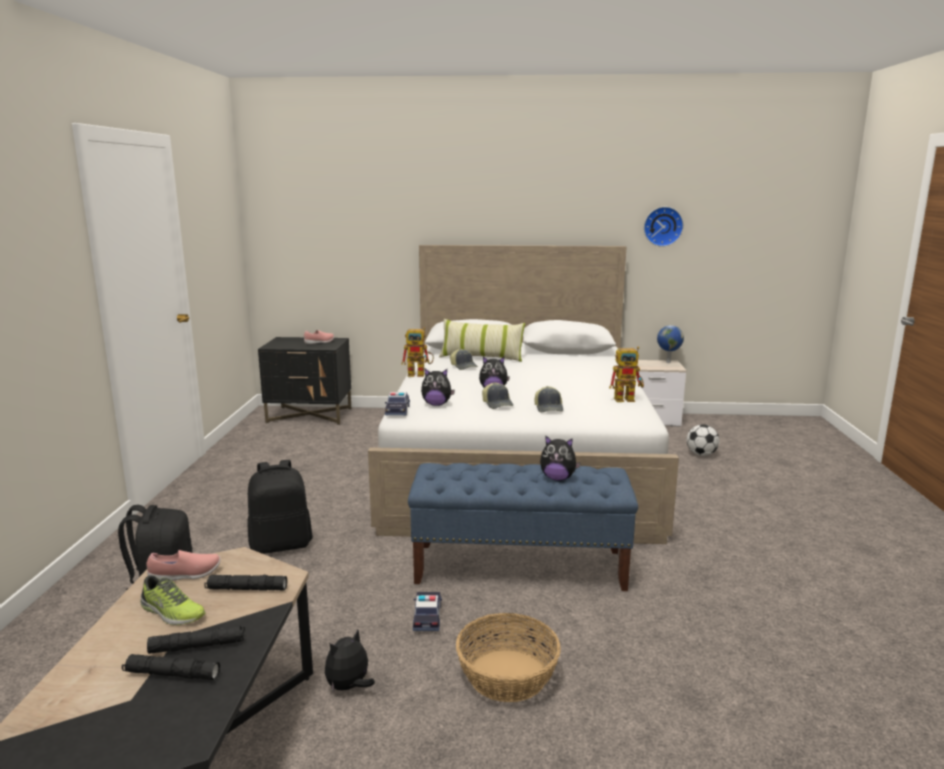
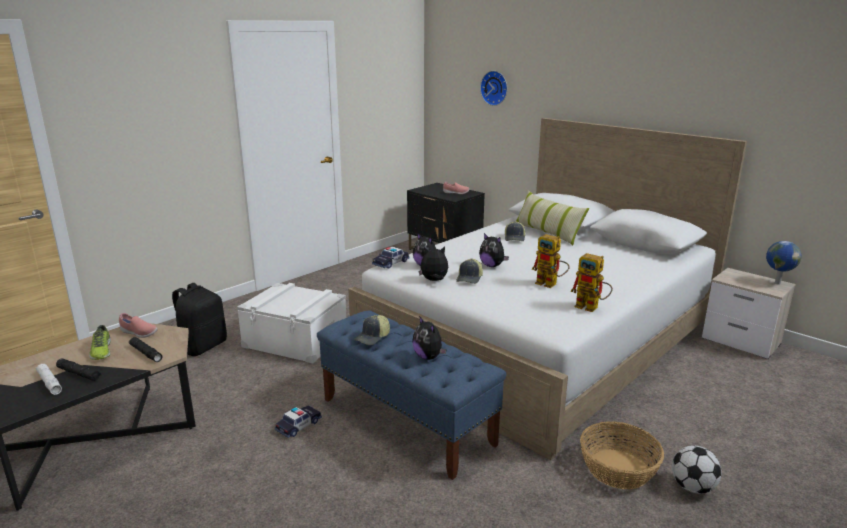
camera: 40 degrees right, 5 degrees up
black flashlight [122,654,220,680] -> white flashlight [36,364,62,395]
black backpack [248,460,313,554] -> white storage box [237,283,346,363]
plush toy [325,630,375,692] -> plush toy moved to [419,246,448,281]
toy robot [401,327,434,377] -> toy robot moved to [532,234,570,288]
basket [456,613,561,702] -> basket moved to [580,421,664,489]
cap [534,386,563,413] -> cap moved to [354,315,390,345]
wall clock [644,207,684,247] -> wall clock moved to [480,71,507,106]
football [687,424,720,456] -> football moved to [672,445,722,494]

